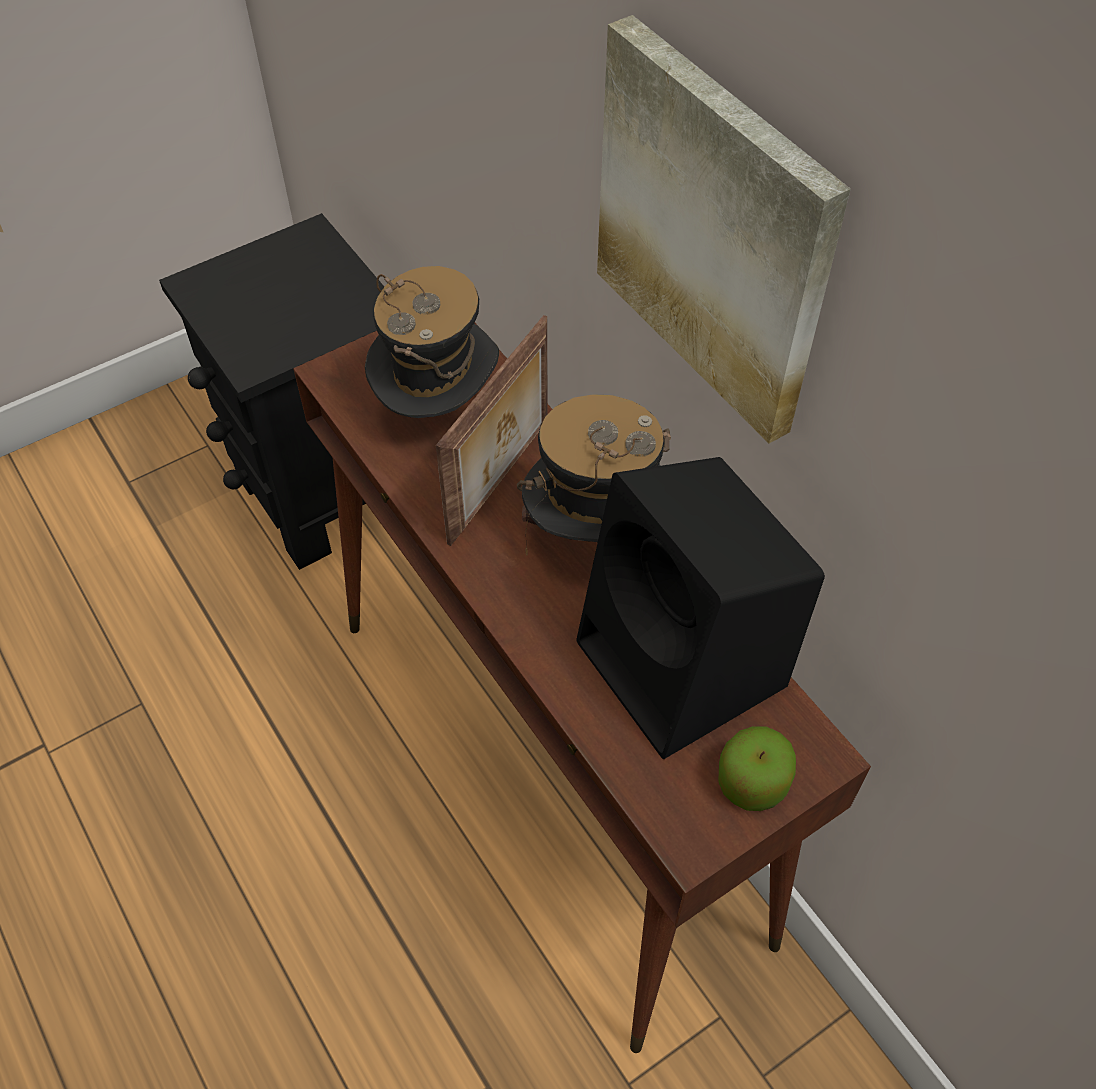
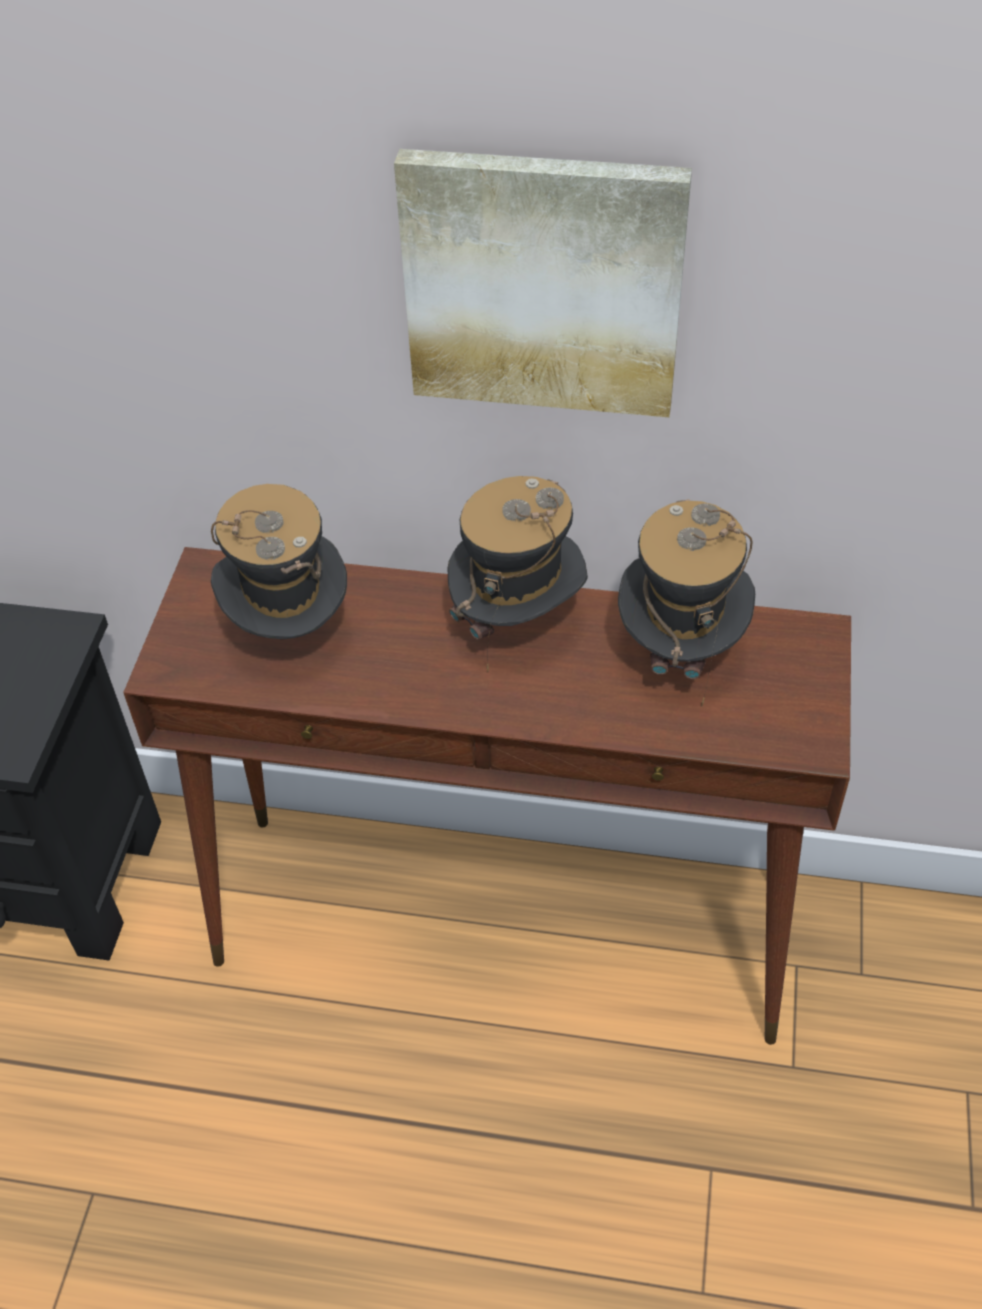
camera: 45 degrees left, 5 degrees down
picture frame [436,315,547,546] -> none
black speaker [576,457,825,759] -> hat [618,499,755,707]
apple [718,726,796,811] -> none

